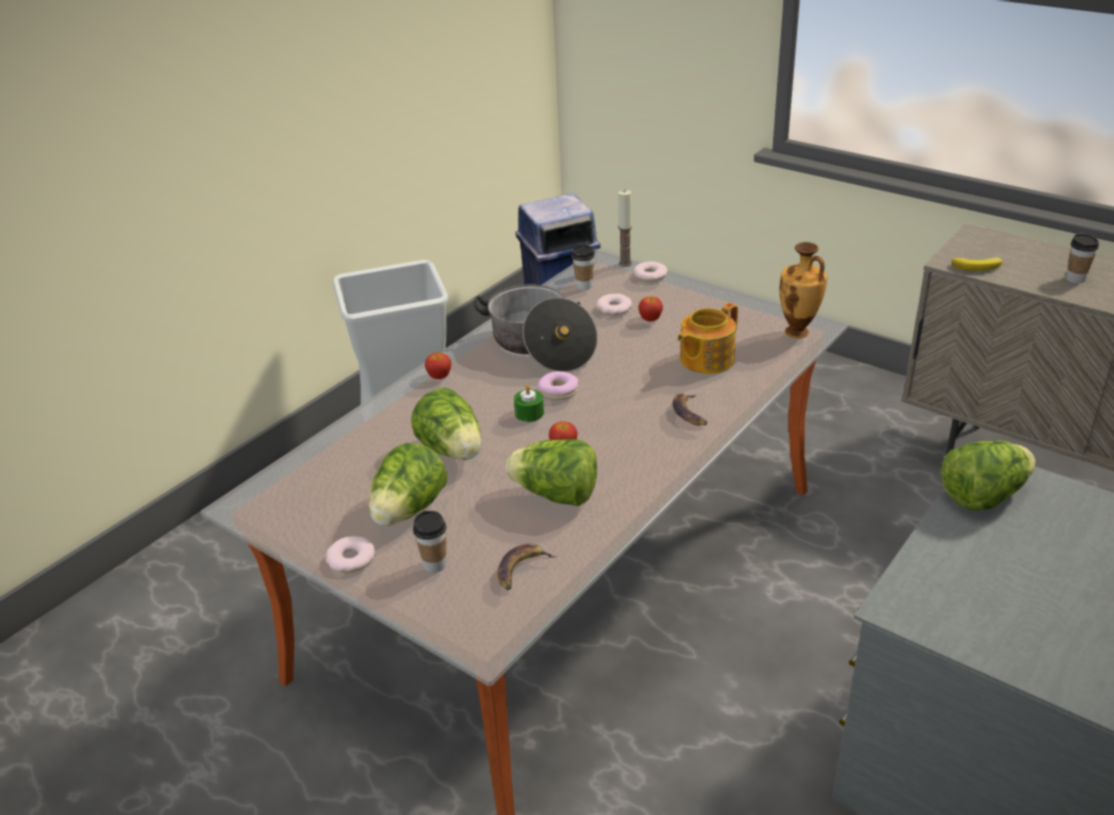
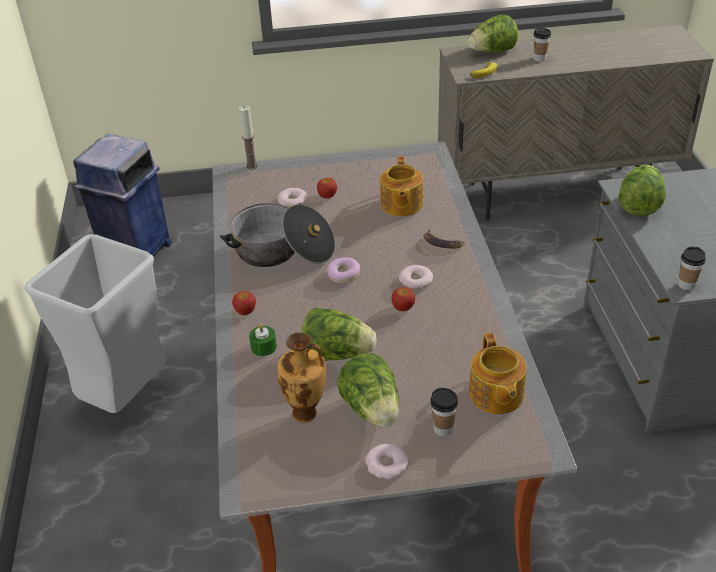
camera: 45 degrees left, 5 degrees up
banana [498,543,556,590] -> teapot [469,333,527,414]
lettuce [506,439,597,506] -> lettuce moved to [468,15,518,52]
green candle [514,384,544,422] -> green candle moved to [249,324,277,356]
cup [572,245,595,290] -> cup moved to [678,247,706,290]
donut [633,261,668,282] -> donut moved to [398,265,433,289]
vase [779,242,827,338] -> vase moved to [277,332,326,423]

